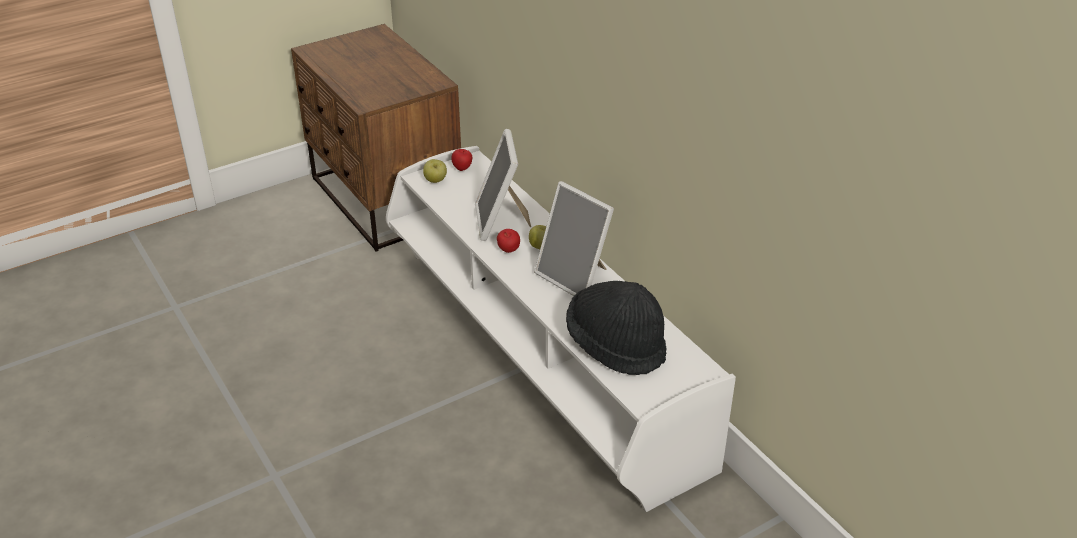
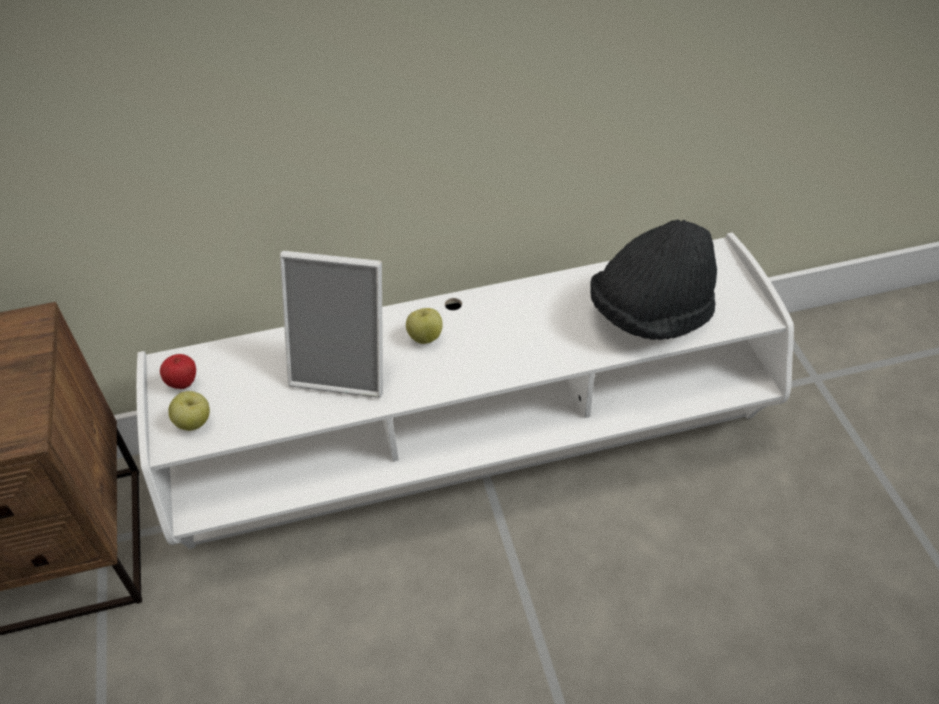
camera: 70 degrees left, 10 degrees up
apple [497,229,520,253] -> none
picture frame [534,181,614,296] -> none

